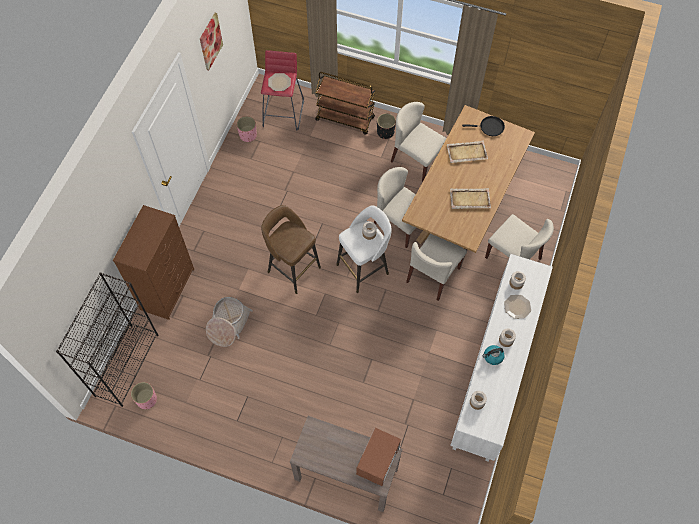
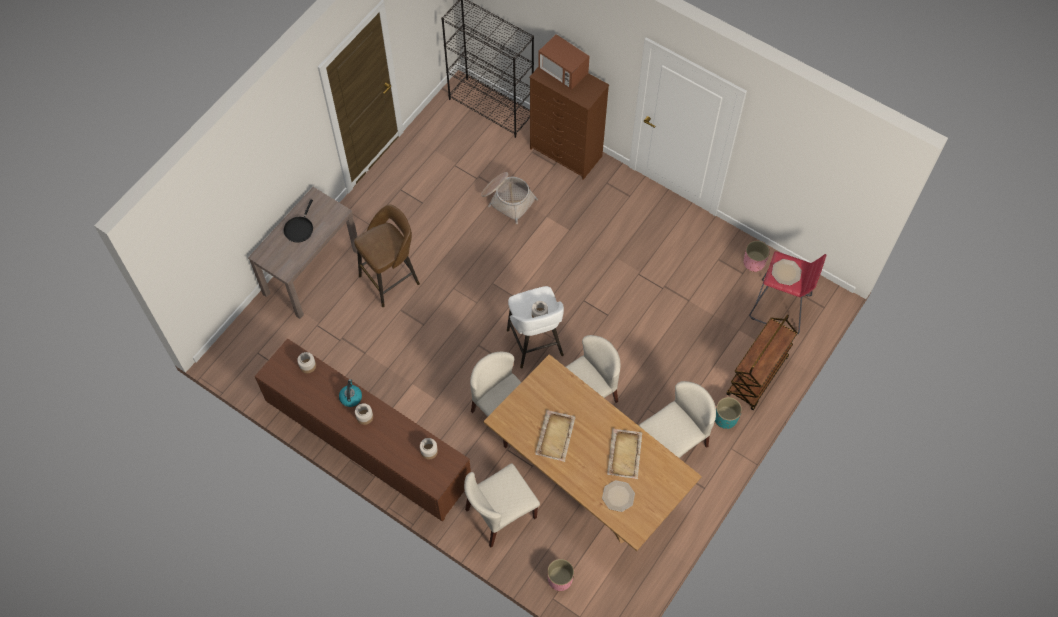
camera: 105 degrees right, 0 degrees up
pink planter [131,382,157,409] -> pink planter moved to [547,559,574,591]
picture [200,13,223,71] -> none
brown stool [261,205,321,294] -> brown stool moved to [354,204,420,307]
microwave [356,428,401,486] -> microwave moved to [538,34,590,90]
black planter [377,113,396,139] -> turquoise planter [715,397,742,429]
white cabinet [450,254,553,462] -> brown cabinet [255,338,471,521]
black frying pan [462,116,505,136] -> black frying pan moved to [284,200,313,243]
plate [504,295,531,319] -> plate moved to [602,480,635,512]

